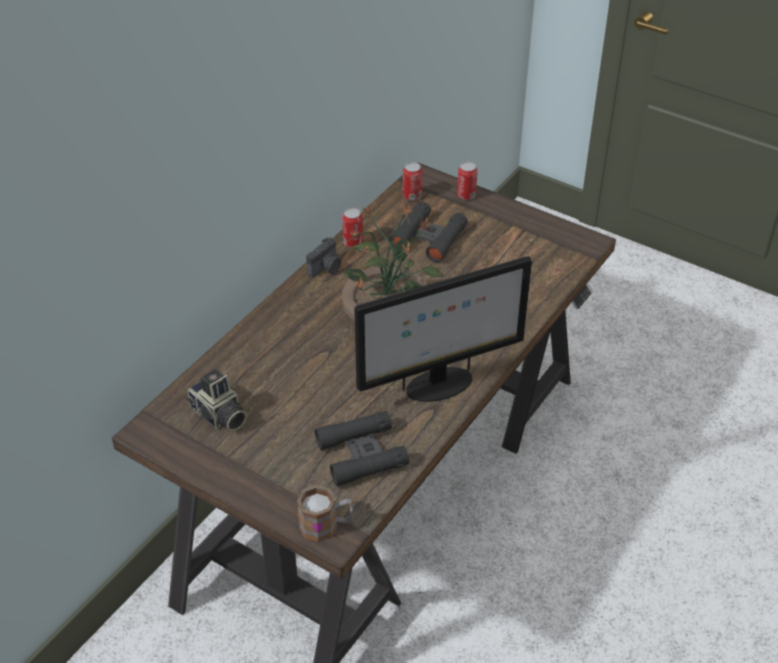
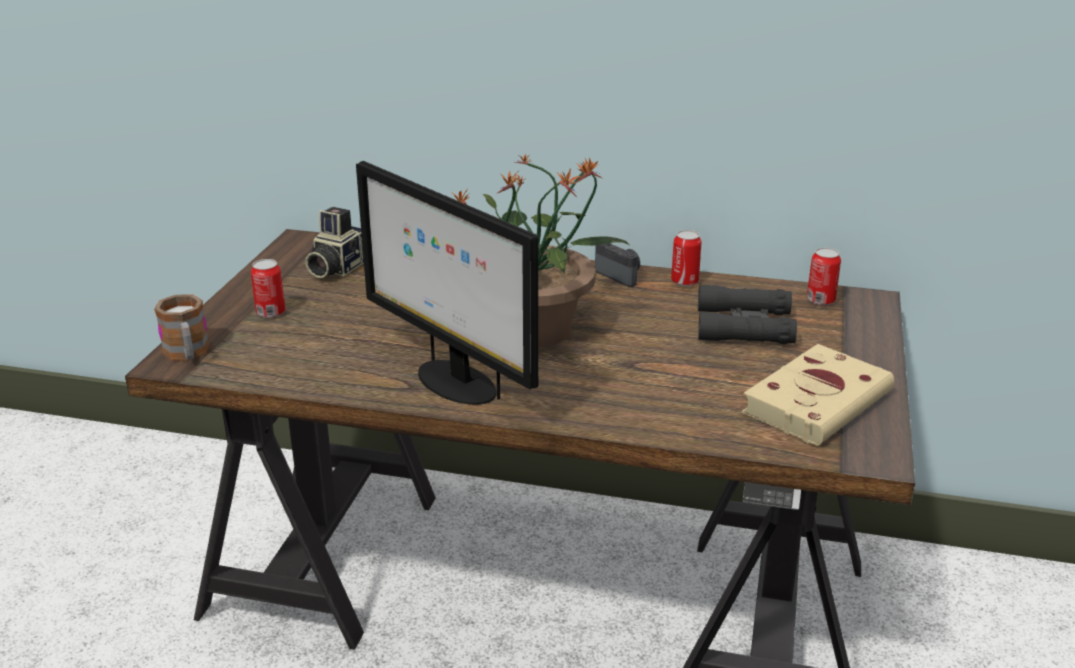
camera: 70 degrees right, 15 degrees down
camera [306,237,341,277] -> camera turned 150 degrees counterclockwise [595,243,640,287]
black binoculars [315,411,409,486] -> none
can [457,162,477,200] -> can moved to [251,259,286,318]
none -> beige book [742,344,895,446]

